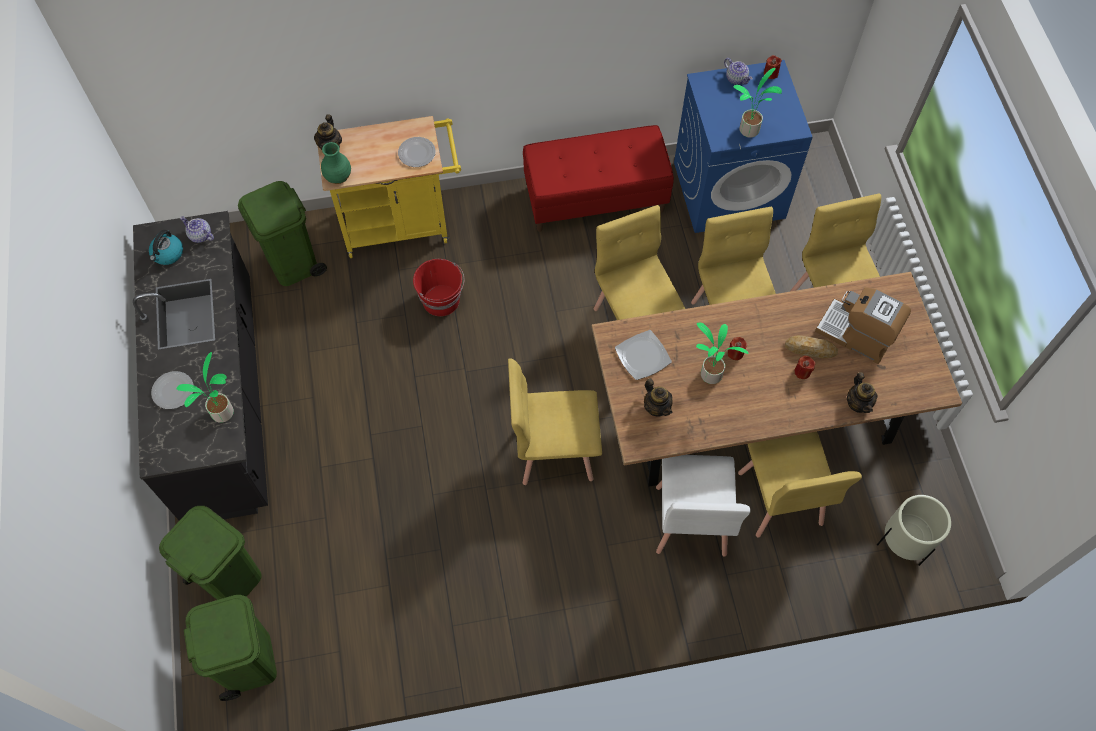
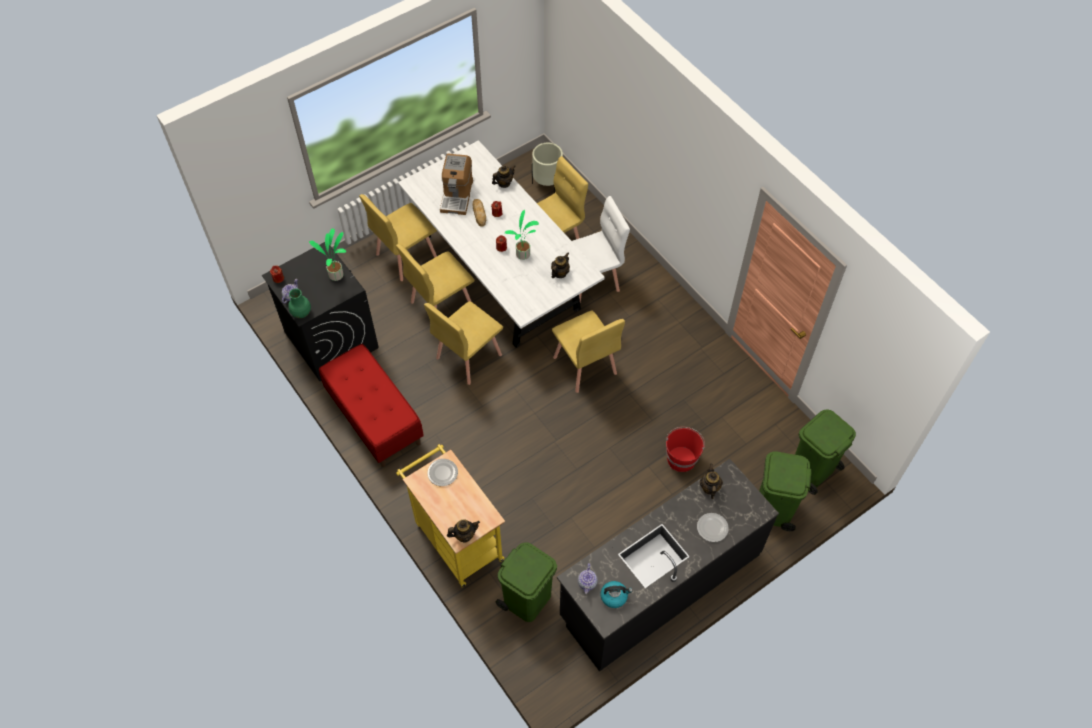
camera: 115 degrees left, 5 degrees down
potted plant [176,352,234,423] -> teapot [699,464,723,499]
green vase [321,142,351,184] -> green vase moved to [288,288,311,318]
red bucket [413,259,464,316] -> red bucket moved to [666,427,705,472]
brown dining table [591,272,962,487] -> white dining table [398,140,605,348]
plate [615,330,672,380] -> none
blue washing machine [674,60,812,233] -> black washing machine [262,242,379,381]

